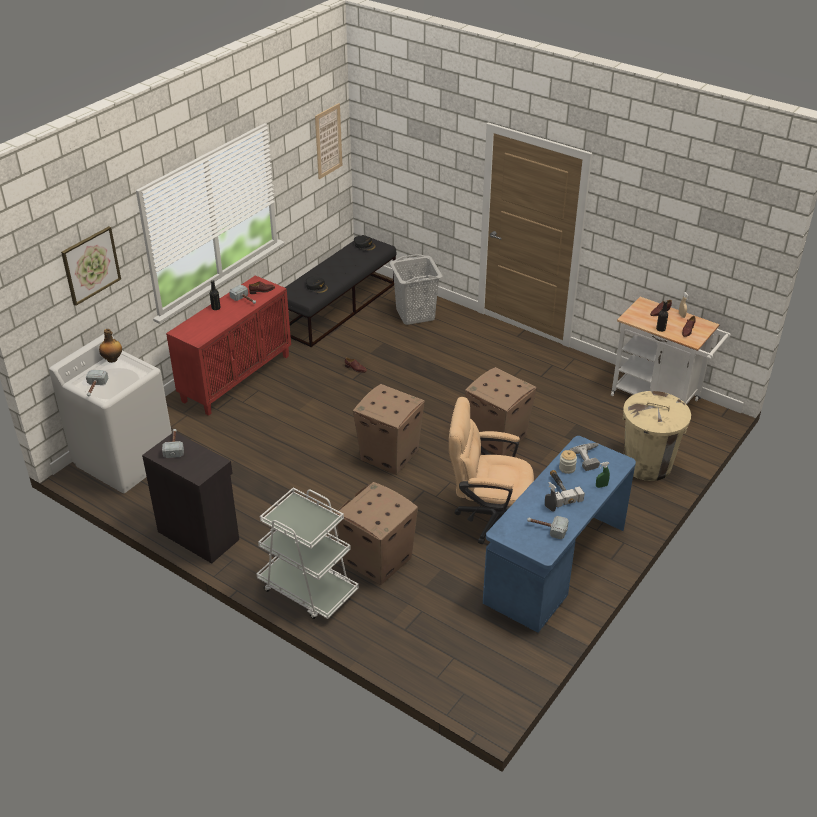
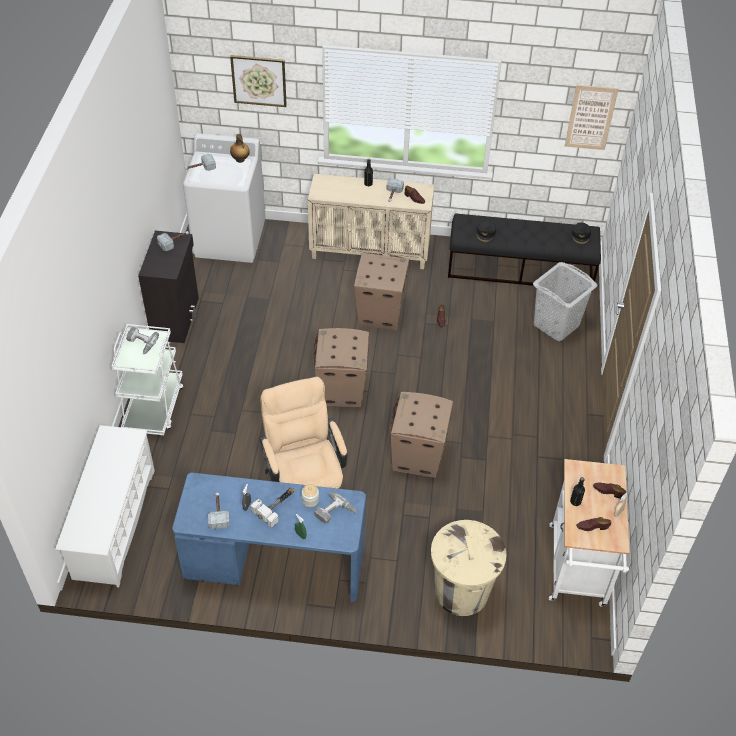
camera: 60 degrees right, 10 degrees up
red cabinet [166,275,291,416] -> beige cabinet [308,174,434,269]
cardboard box [336,482,418,585] -> cardboard box moved to [354,253,409,330]
none -> white shoe rack [56,425,155,587]
none -> power drill [126,327,159,355]

